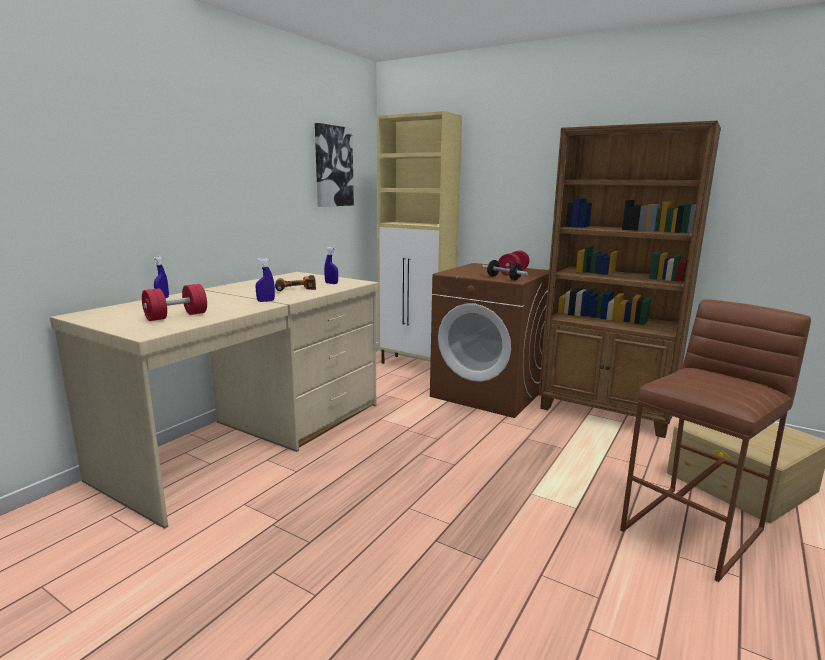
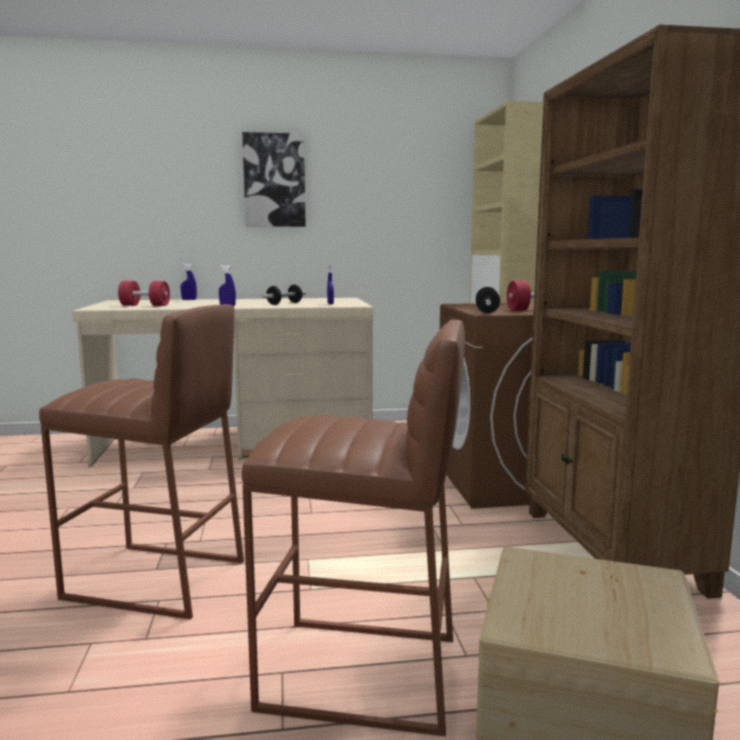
camera: 50 degrees right, 5 degrees down
power drill [275,275,316,291] -> dumbbell [261,285,306,305]
picture [315,123,354,207] -> picture moved to [242,132,306,227]
none -> brown stool [39,304,244,619]

